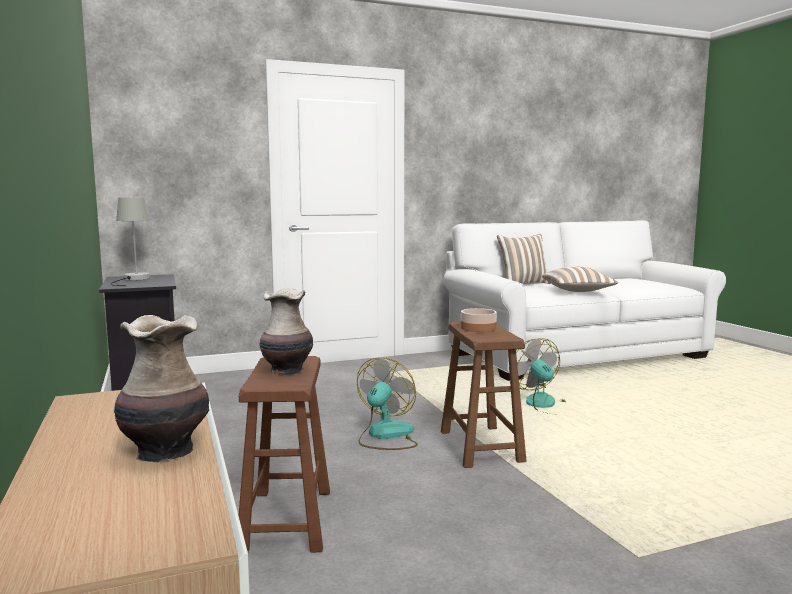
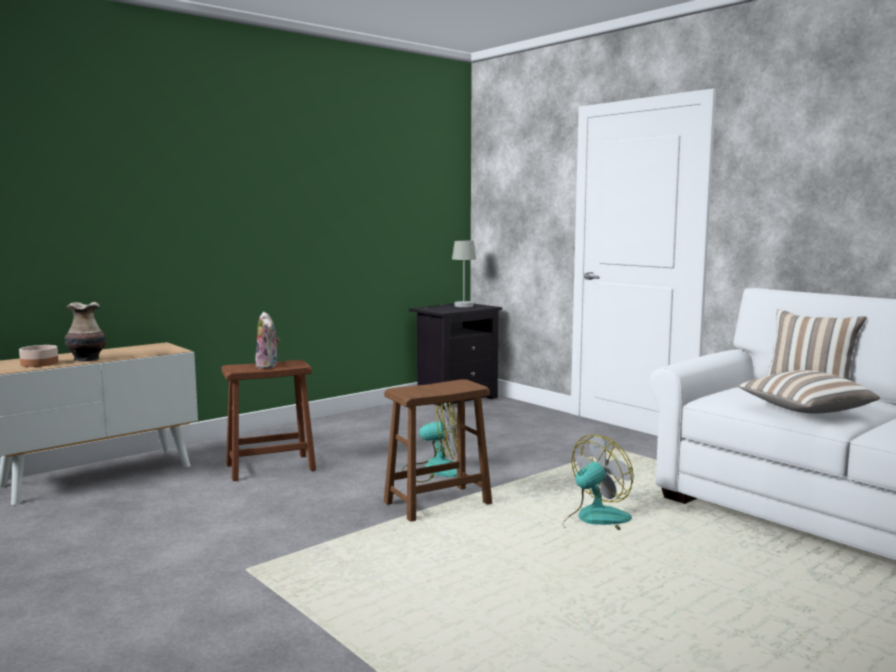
camera: 70 degrees right, 0 degrees up
vase [260,288,313,375] -> plush toy [255,312,280,369]
bowl [461,308,497,332] -> bowl moved to [19,345,58,367]

